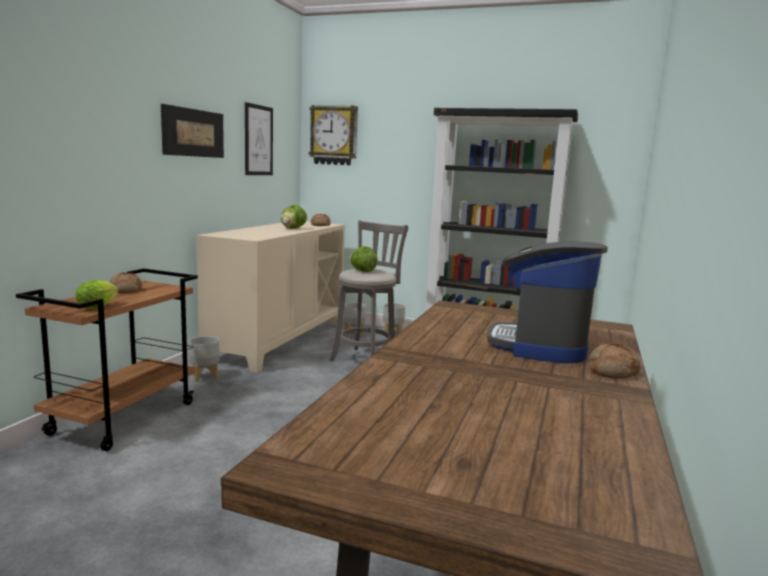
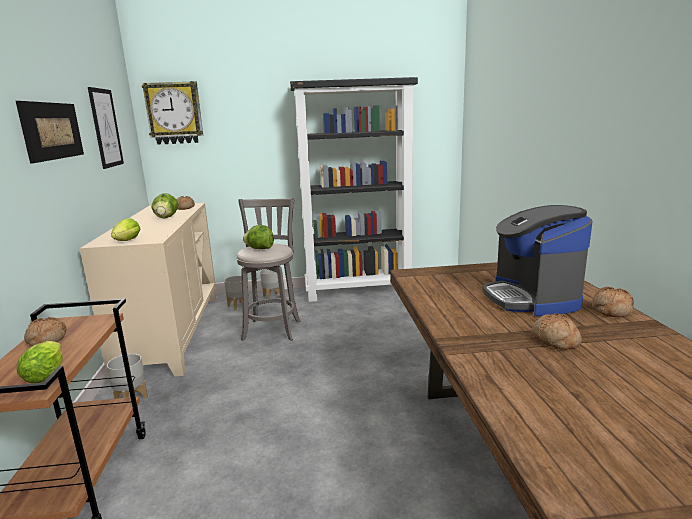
camera: 25 degrees left, 5 degrees up
none -> lettuce [111,218,140,241]
none -> bread [531,314,582,350]

